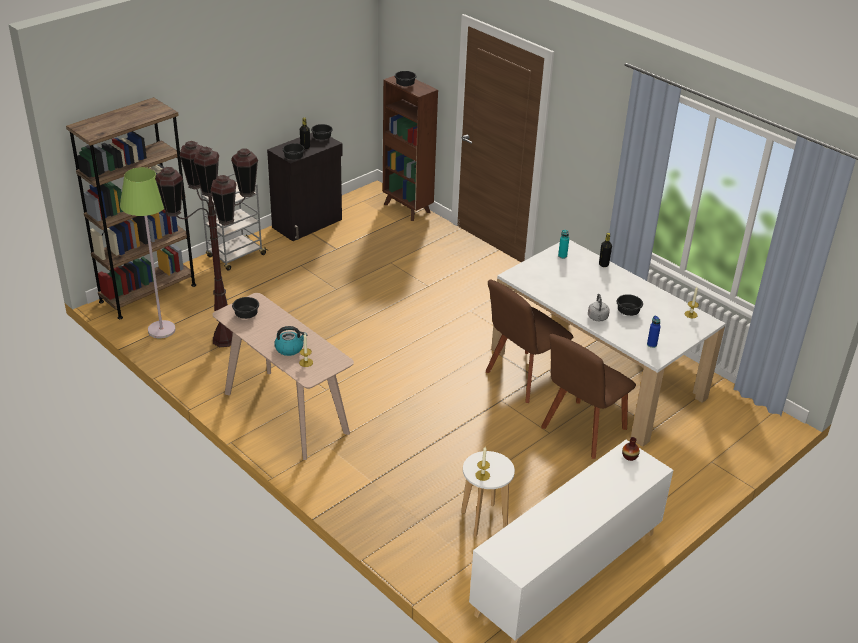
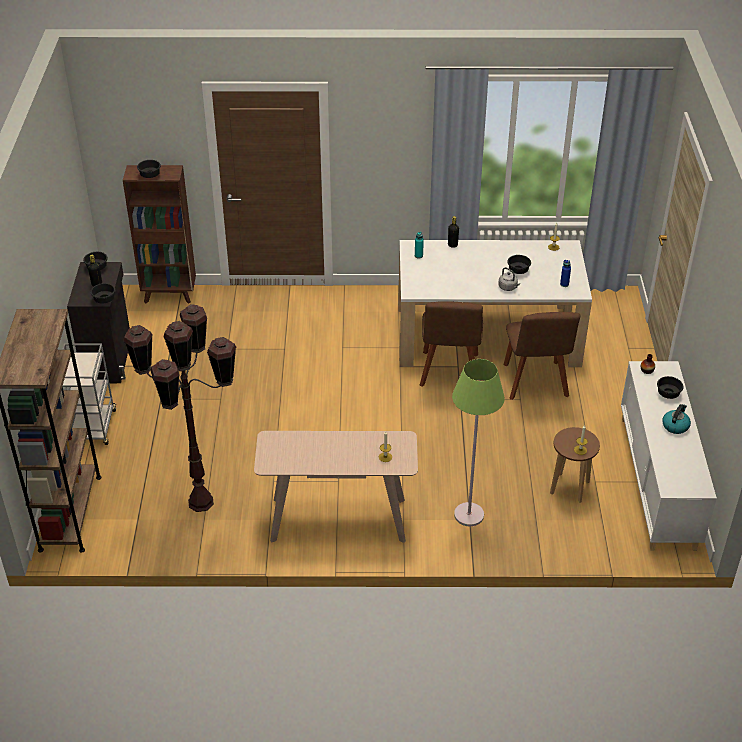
camera: 45 degrees left, 5 degrees up
green floor lamp [120,167,176,339] -> green floor lamp moved to [452,359,505,526]
black bowl [232,297,259,319] -> black bowl moved to [657,376,683,399]
kettle [274,326,307,356] -> kettle moved to [662,404,691,434]
white stool [461,451,515,537] -> brown stool [550,427,600,503]

